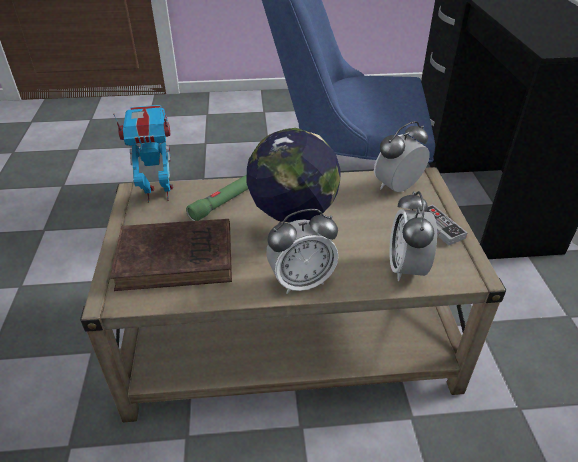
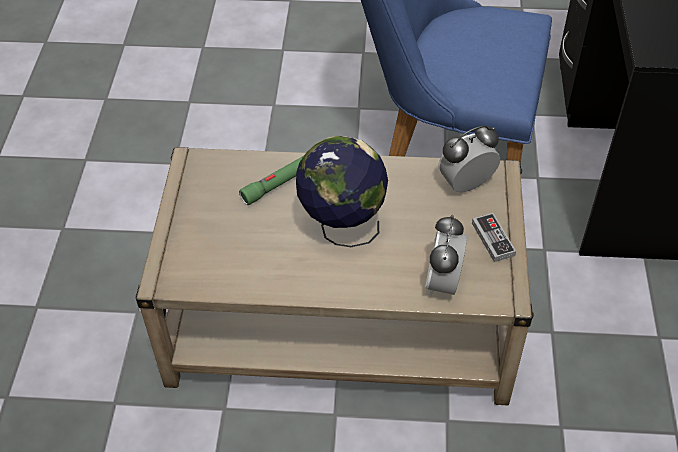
camera: 10 degrees right, 10 degrees up
brown book [110,219,232,291] -> none
toy robot [113,105,173,203] -> none
alarm clock [266,209,338,294] -> none

